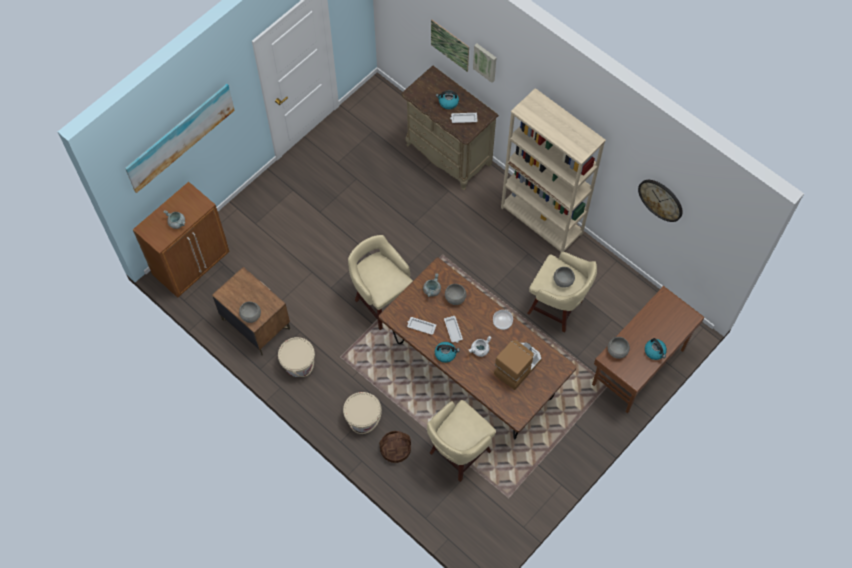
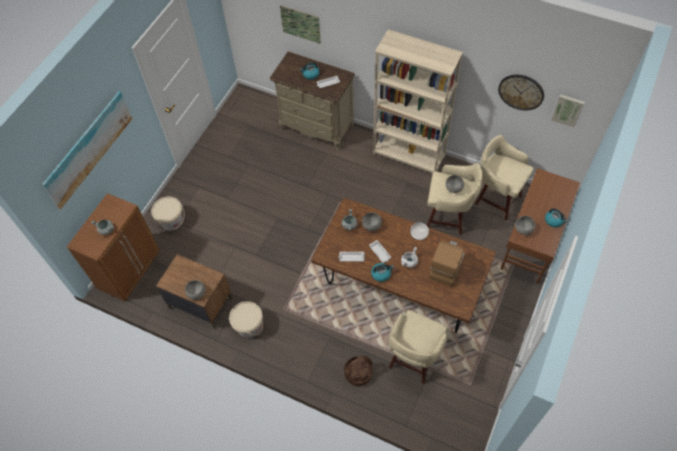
camera: 15 degrees left, 5 degrees down
beige bucket [343,392,382,434] -> beige bucket moved to [151,196,185,231]
beige stool [348,235,413,330] -> beige stool moved to [475,135,534,220]
picture [473,43,496,83] -> picture moved to [551,94,584,127]

